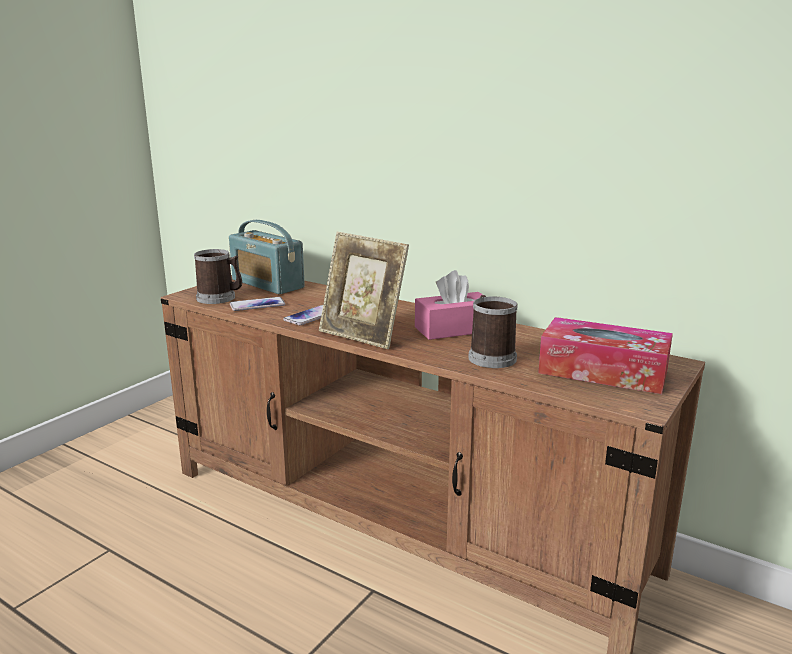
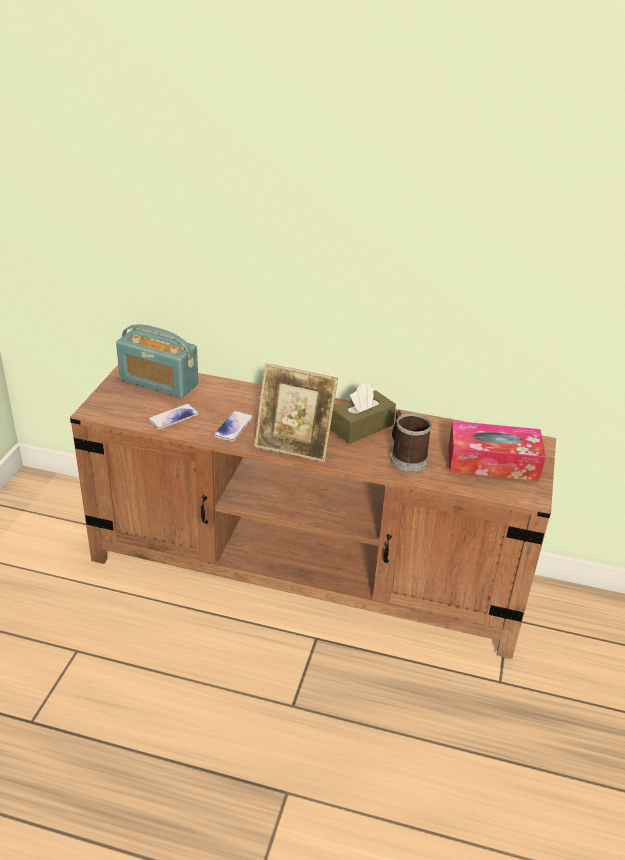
camera: 20 degrees left, 15 degrees up
mug [194,249,242,304] -> none
pink tissue box [415,270,483,340] -> brown tissue box [330,383,396,444]

